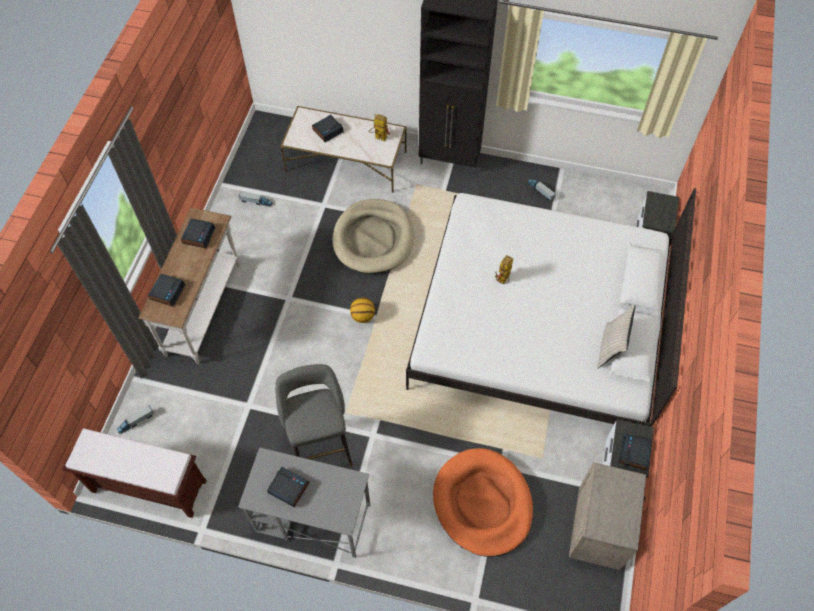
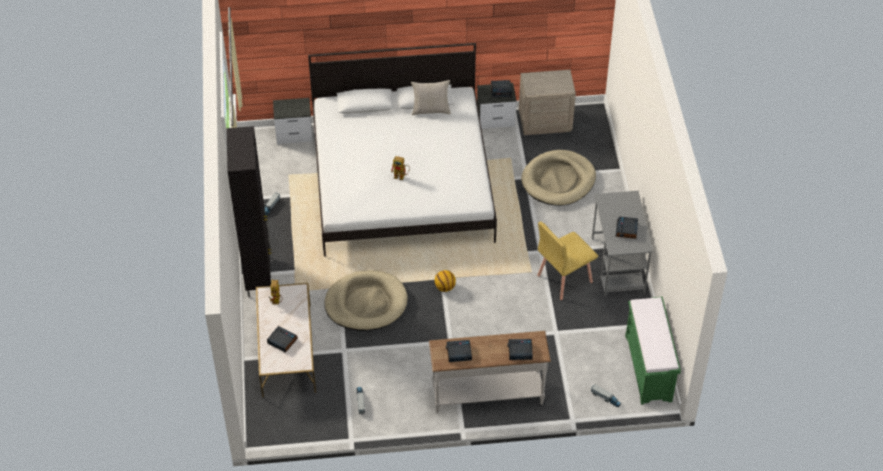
camera: 110 degrees left, 10 degrees down
brown bench [62,428,207,518] -> green bench [625,297,681,405]
grey stool [275,364,353,467] -> yellow chair [537,222,598,300]
orange dog bed [433,448,533,557] -> beige dog bed [521,150,596,206]

